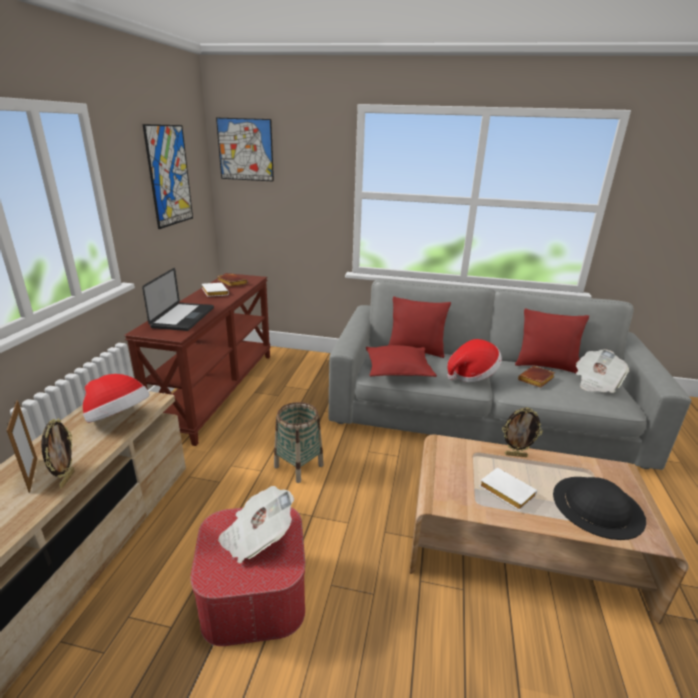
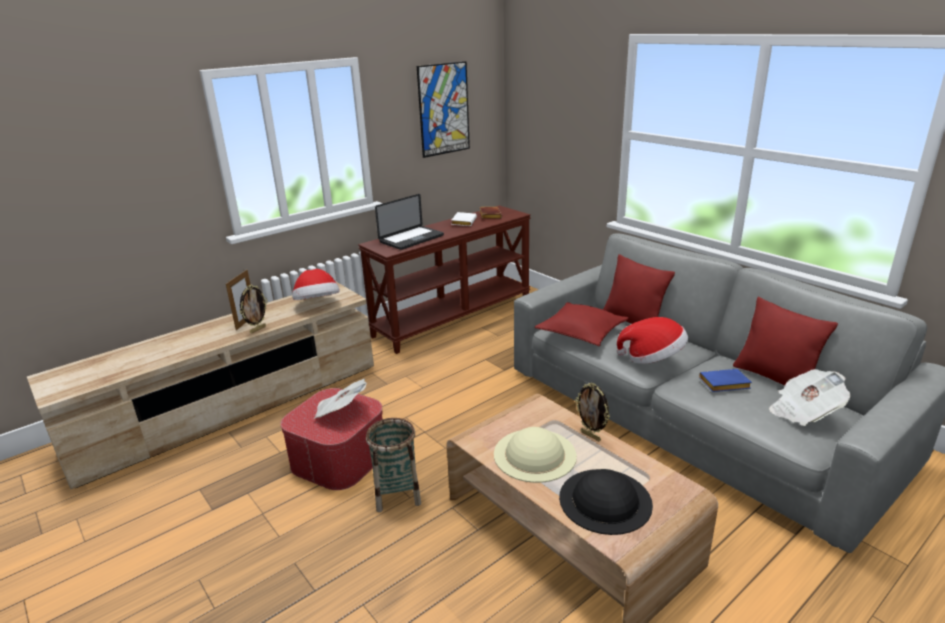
camera: 40 degrees right, 0 degrees up
picture [216,118,274,182] -> none
basket [274,402,324,483] -> basket moved to [366,418,421,512]
white book [480,468,537,511] -> beige hat [494,427,577,483]
brown book [518,366,555,388] -> blue book [699,369,752,392]

